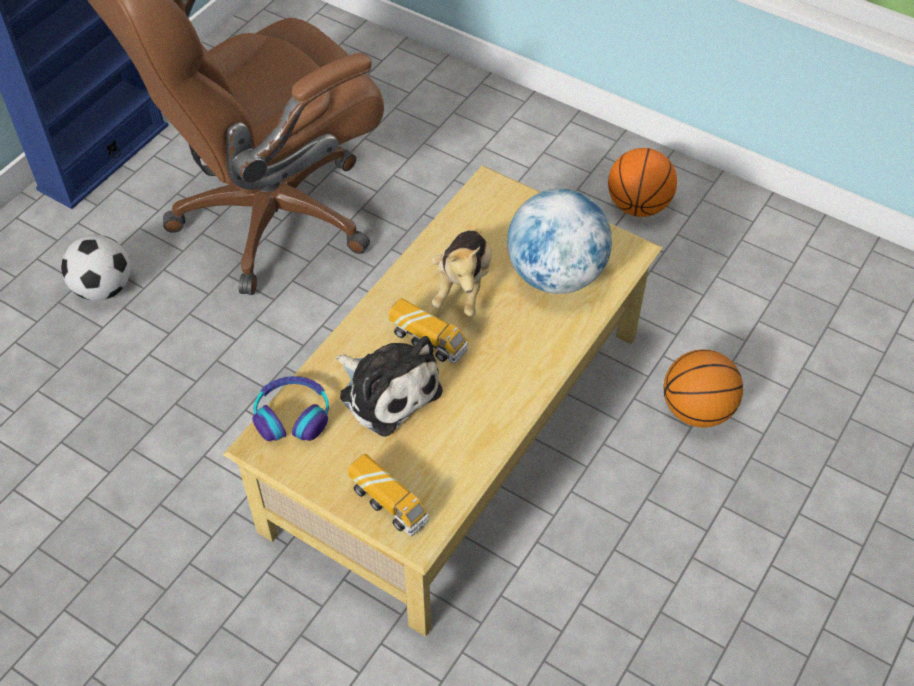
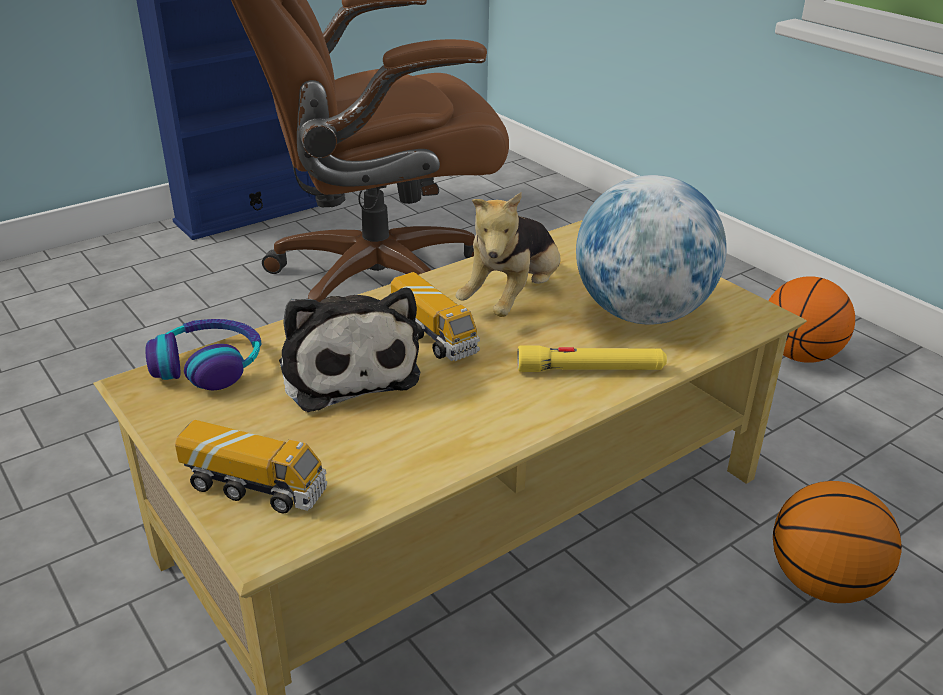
camera: 20 degrees right, 20 degrees down
football [61,235,130,301] -> none
toy truck [348,454,429,536] -> toy truck turned 45 degrees counterclockwise [175,420,327,514]
none -> yellow flashlight [517,345,667,372]

